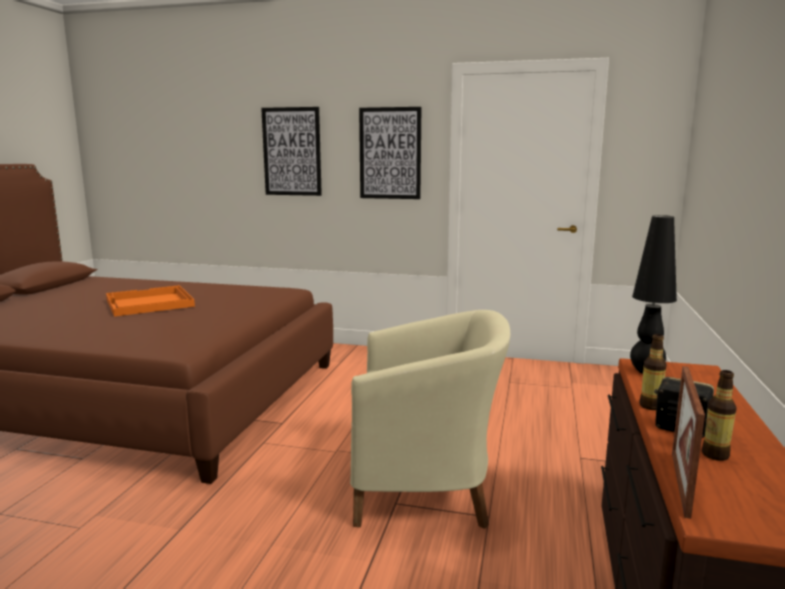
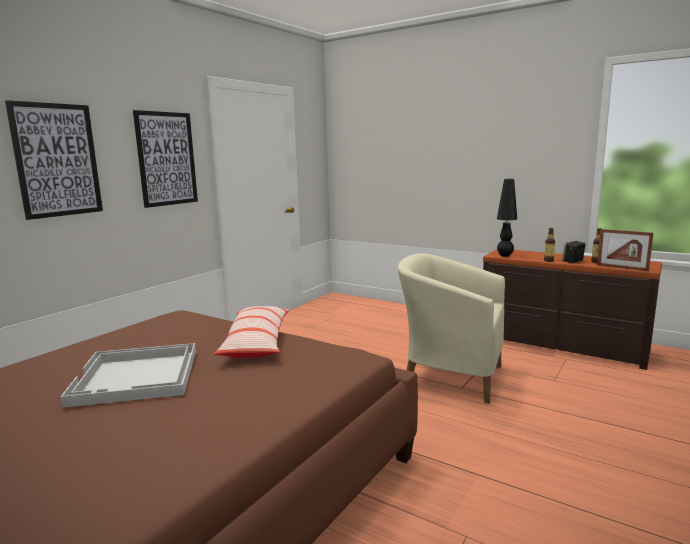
camera: 70 degrees left, 0 degrees up
orange tray [106,285,195,317] -> white tray [60,343,196,407]
beige armchair [350,310,510,529] -> beige armchair turned 90 degrees counterclockwise [398,253,505,404]
none -> pillow [214,306,289,358]

